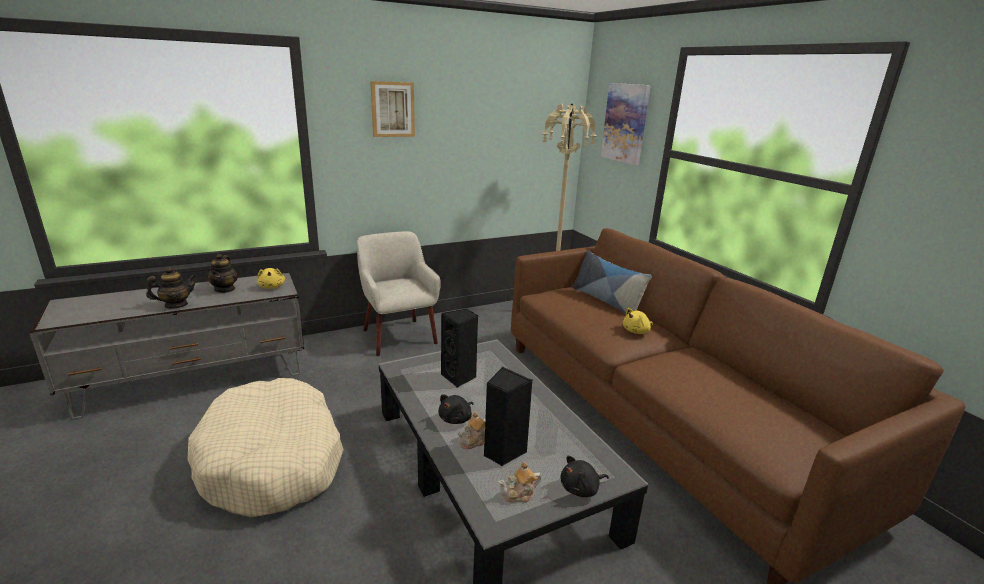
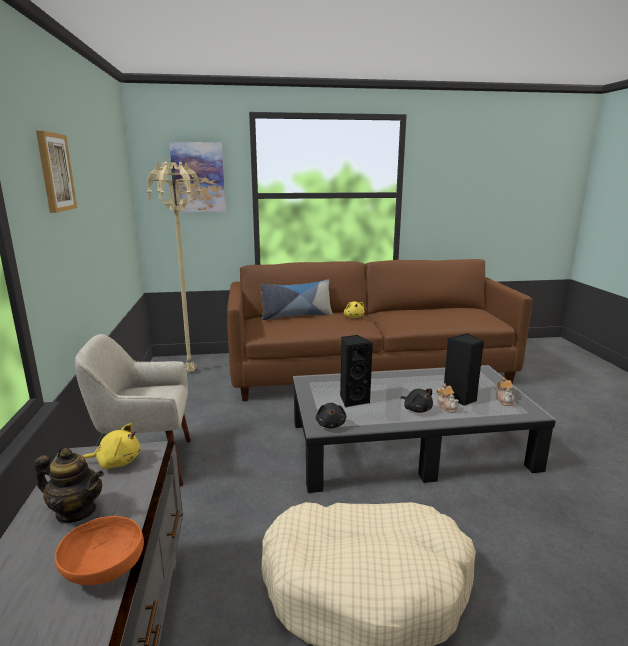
camera: 70 degrees left, 5 degrees down
teapot [146,267,197,309] -> orange bowl [55,516,144,585]
black plush toy [560,456,609,497] -> black plush toy moved to [316,403,346,428]

